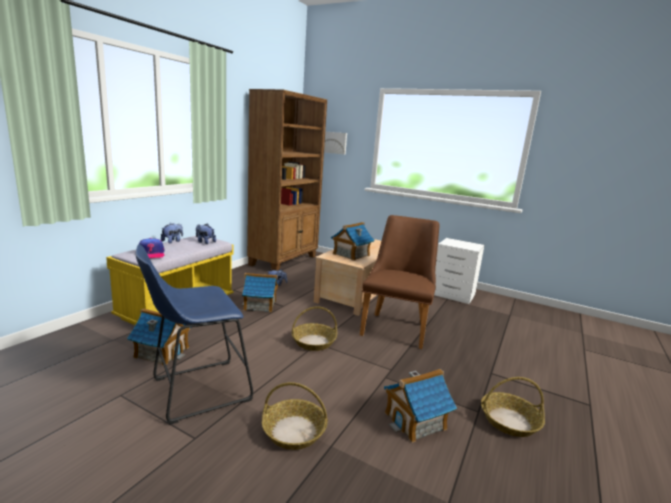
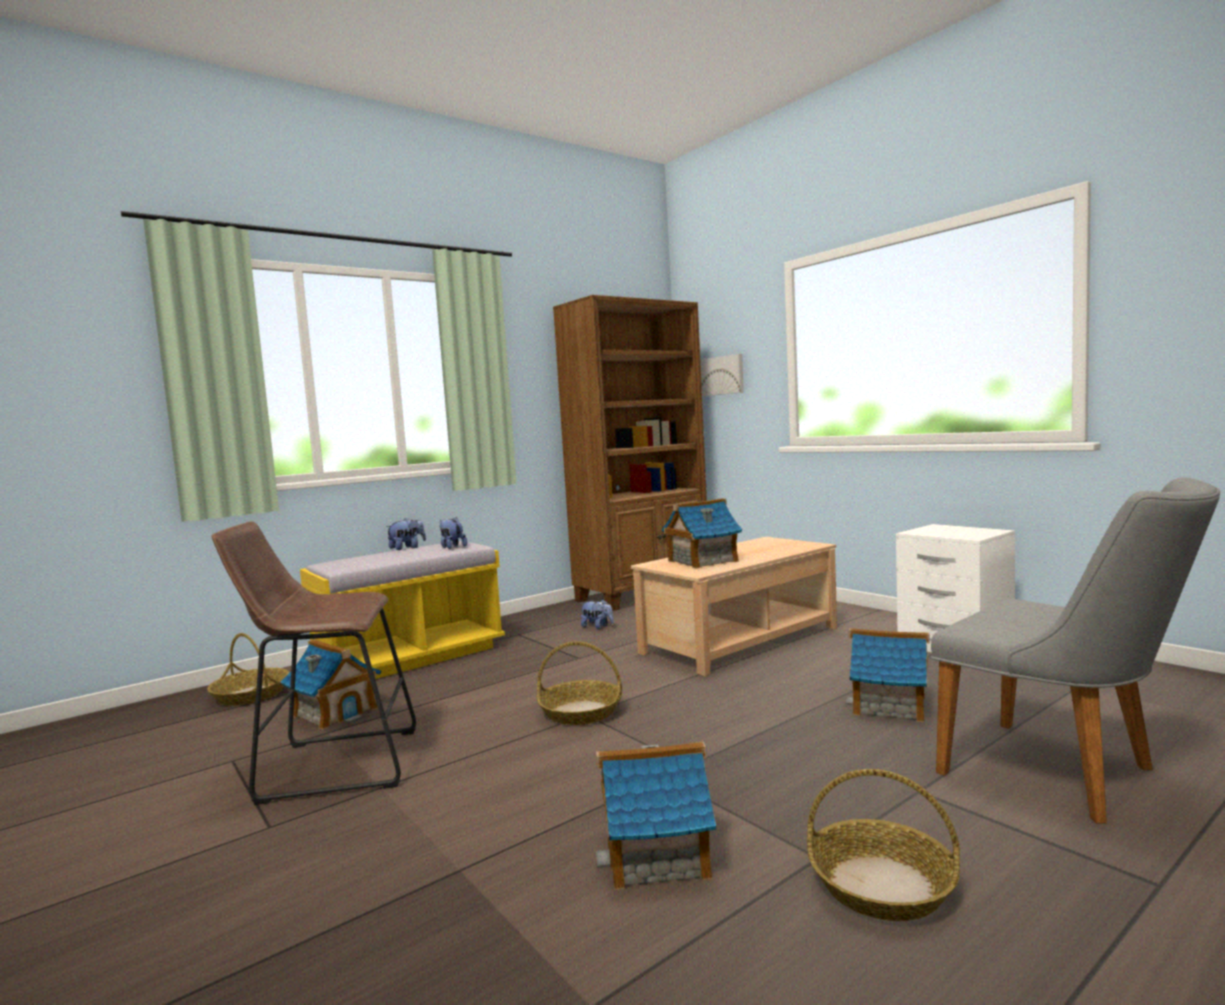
camera: 25 degrees right, 10 degrees down
blue stool [136,244,253,425] -> brown stool [211,521,416,805]
cap [139,238,165,258] -> none
toy house [242,273,278,312] -> toy house moved to [845,628,929,722]
basket [262,382,328,450] -> basket moved to [207,633,289,706]
brown chair [360,215,439,349] -> none
none -> grey chair [931,478,1220,823]

